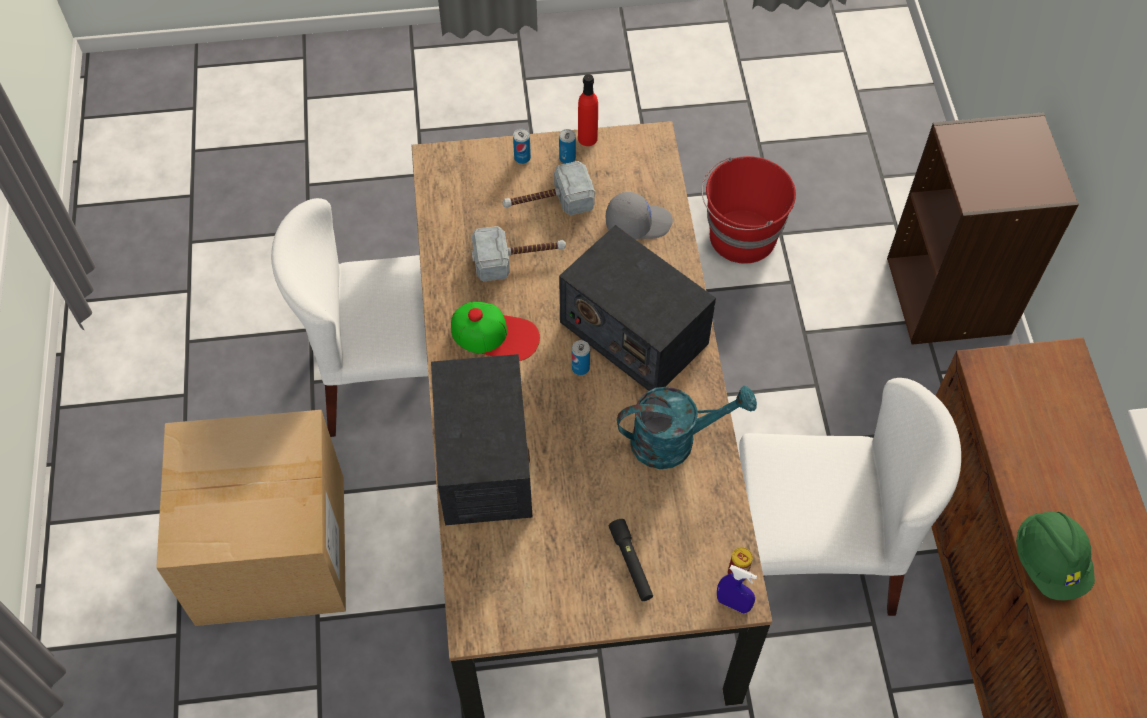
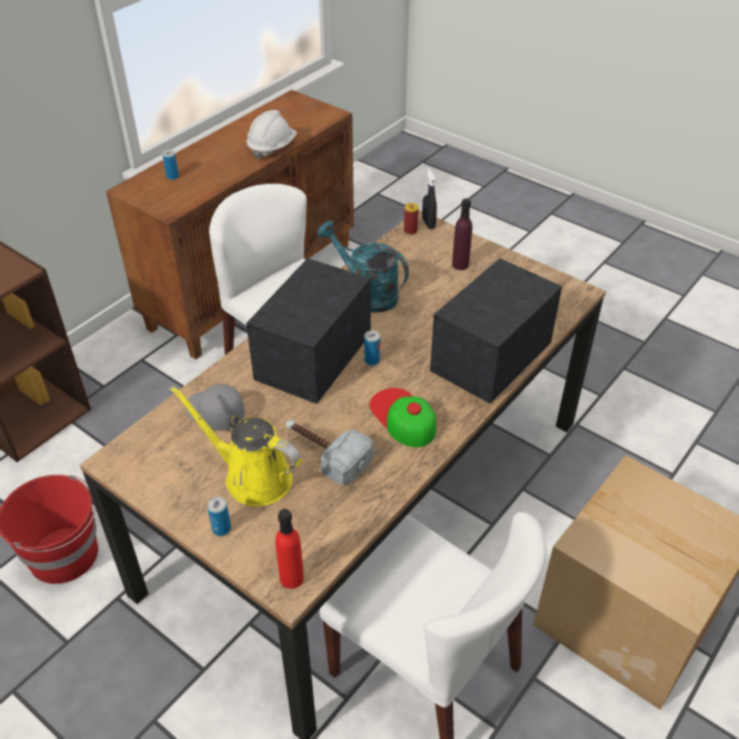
camera: 135 degrees left, 15 degrees down
hammer [502,161,595,215] -> yellow watering can [170,385,302,507]
can [559,129,576,164] -> can moved to [162,150,179,180]
radio [559,225,716,391] -> radio turned 150 degrees counterclockwise [246,258,371,404]
red bottle [578,74,598,146] -> red bottle moved to [275,509,304,589]
black flashlight [609,519,653,601] -> purple bottle [452,198,472,270]
blue spray bottle [717,565,757,614] -> black spray bottle [422,168,437,229]
green hard hat [1016,512,1095,601] -> white hard hat [247,110,297,160]

